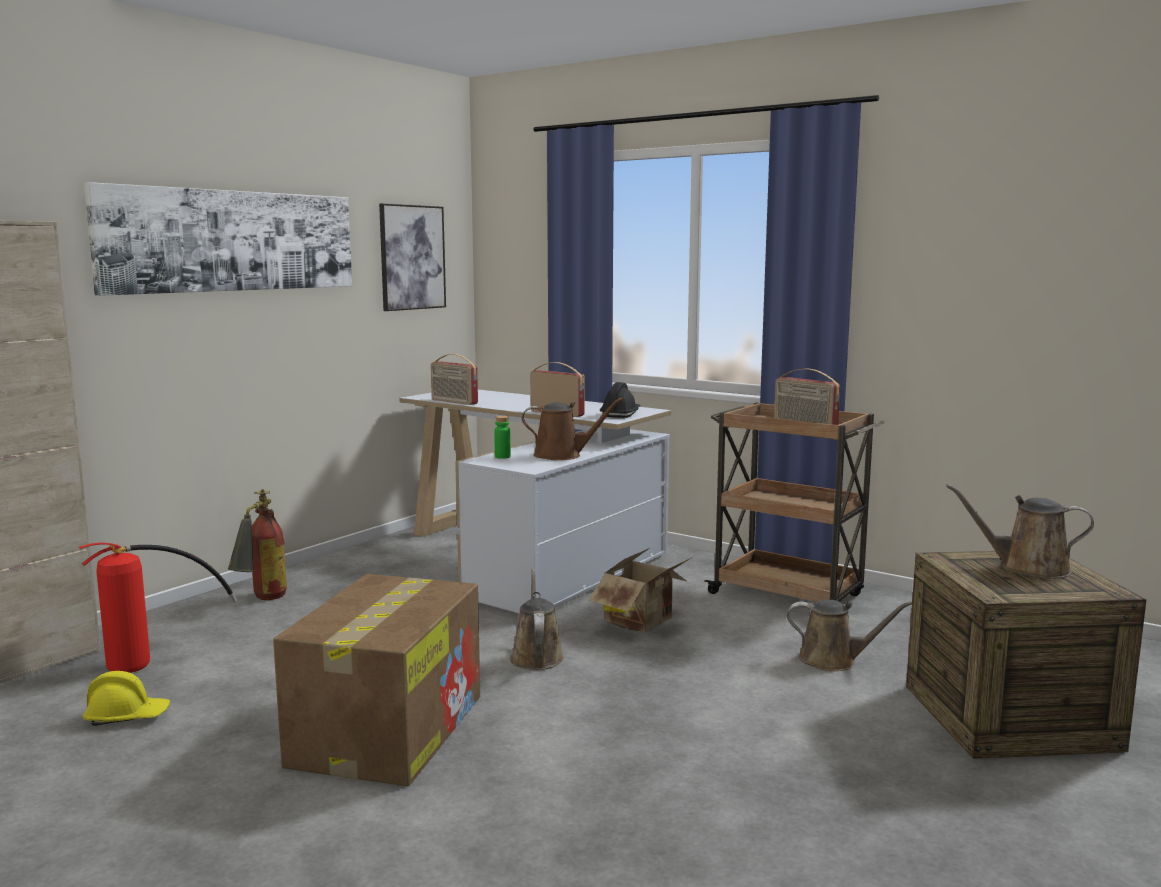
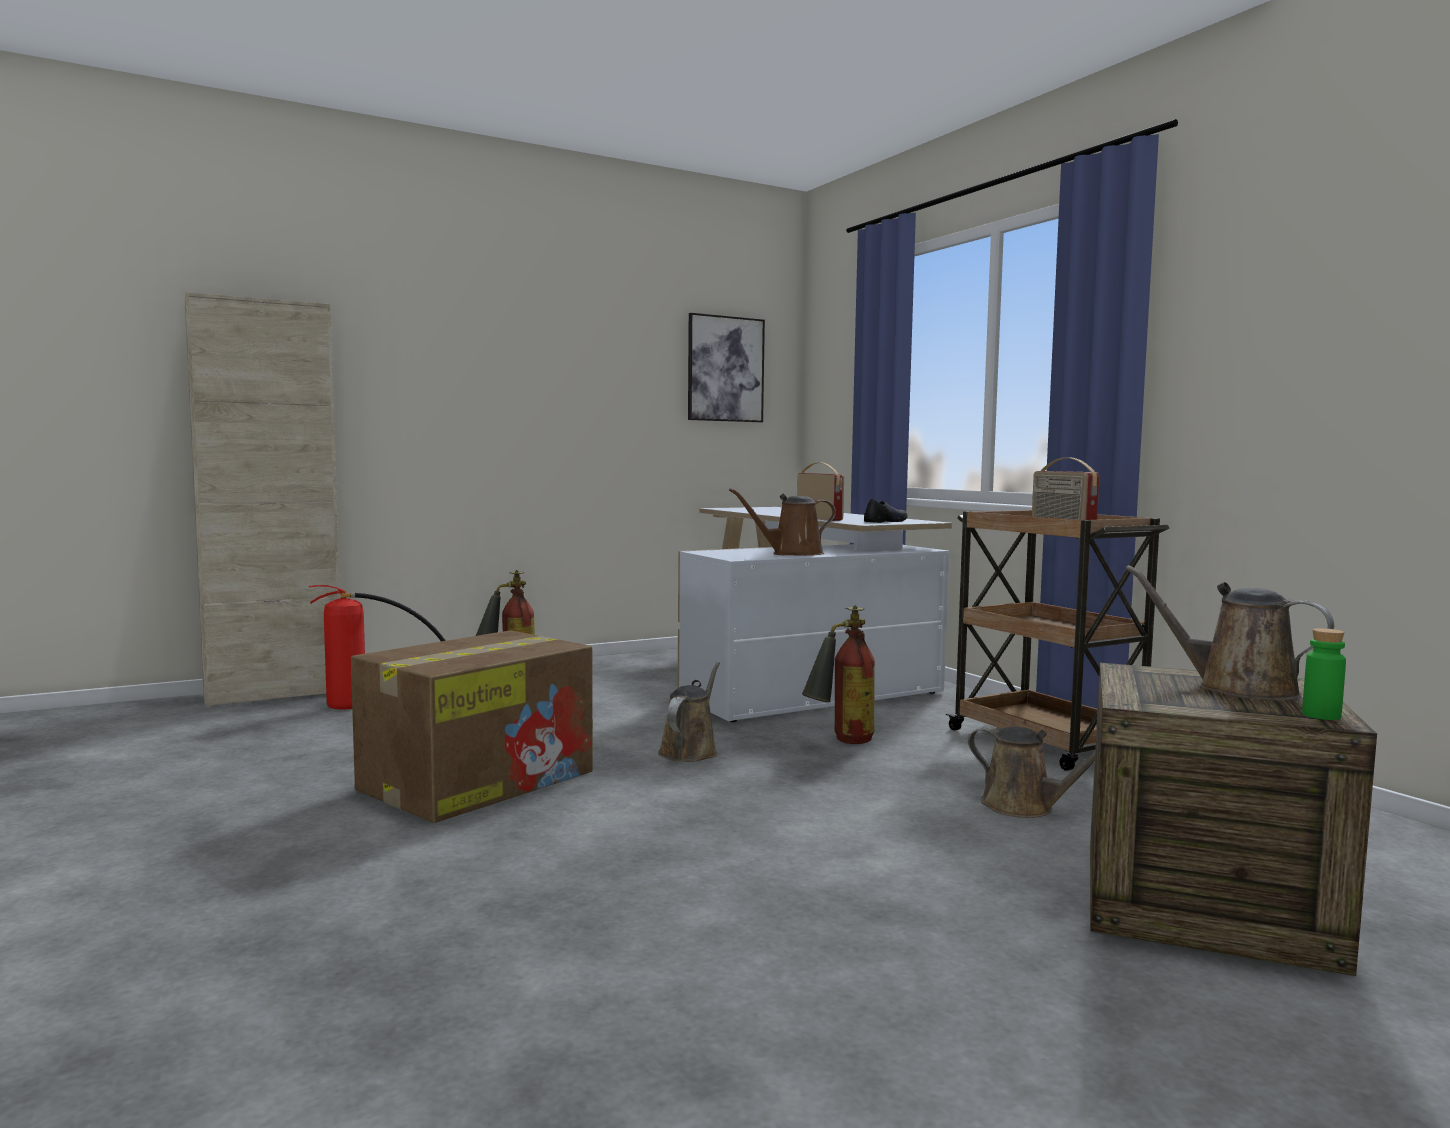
camera: 25 degrees right, 5 degrees down
yellow hard hat [83,671,170,726] -> none
picture [84,182,352,296] -> none
radio [431,354,478,405] -> none
green bottle [494,416,511,459] -> green bottle moved to [1302,628,1346,720]
brown watering can [521,397,624,460] -> brown watering can turned 135 degrees clockwise [729,488,836,556]
cardboard box [588,548,691,632] -> fire extinguisher [802,605,875,744]
black hard hat [600,382,641,418] -> black shoe [864,499,908,523]

